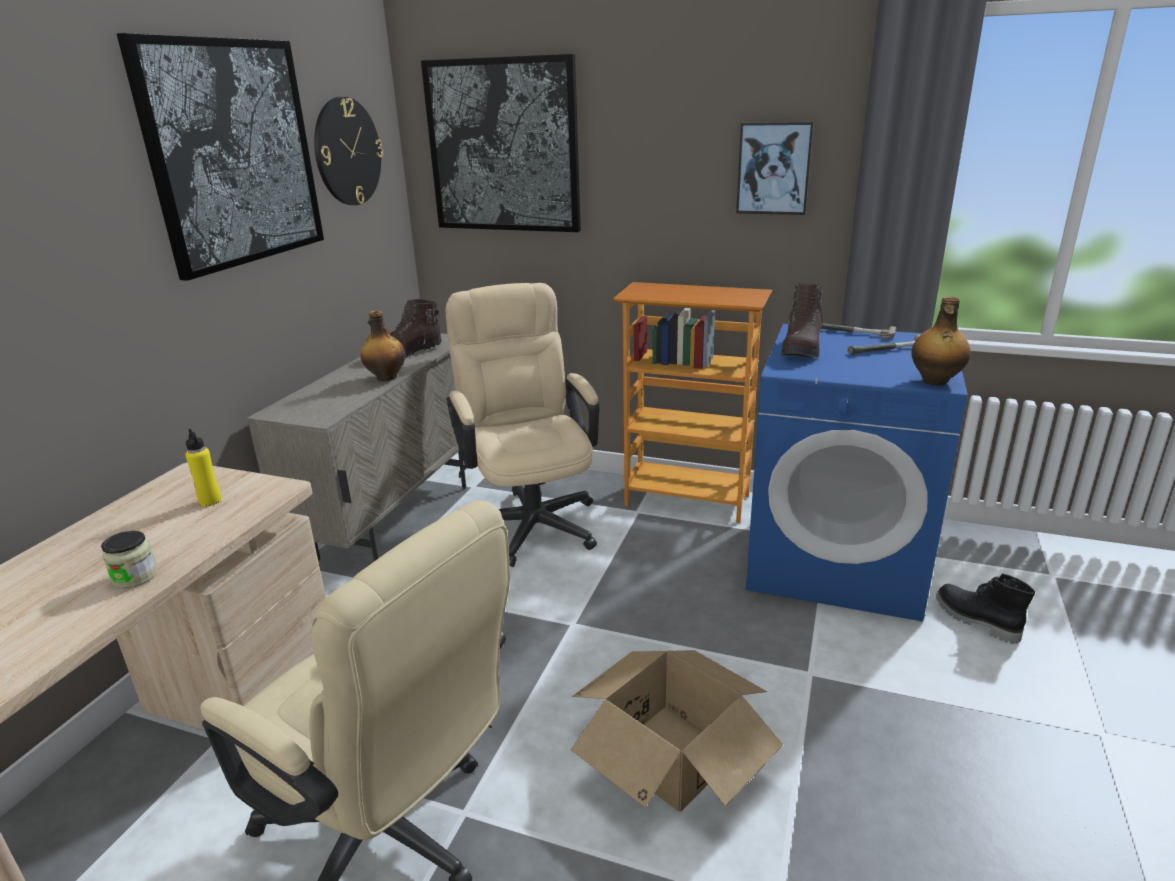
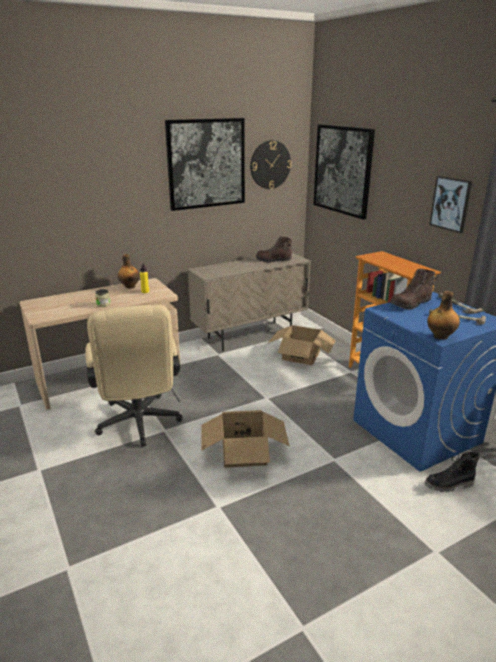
camera: 40 degrees right, 0 degrees up
bottle [361,311,405,381] -> bottle moved to [118,254,140,289]
beige office chair [446,283,600,567] -> cardboard box [268,325,336,365]
black boot [936,573,1035,644] -> black boot turned 105 degrees counterclockwise [425,451,480,493]

